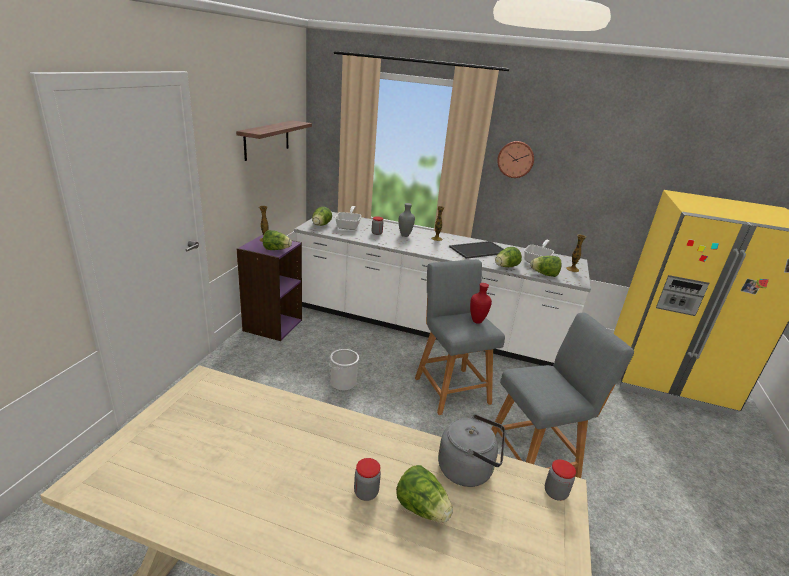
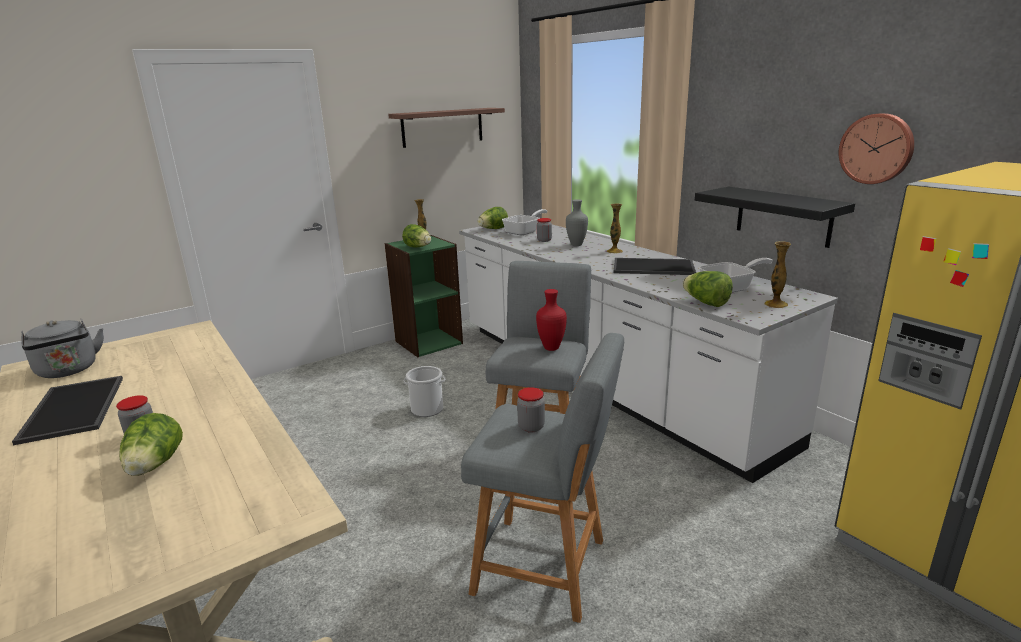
camera: 40 degrees right, 5 degrees down
purple bookcase [237,234,302,341] -> green bookcase [385,235,463,357]
grey kettle [438,414,505,487] -> grey kettle moved to [21,318,104,378]
lettuce [495,247,522,267] -> none
wall clock [497,141,534,178] -> wall clock moved to [839,113,914,184]
jar [545,459,576,501] -> jar moved to [517,387,545,433]
none -> tray [12,376,123,445]
none -> black shelf [695,187,855,248]

